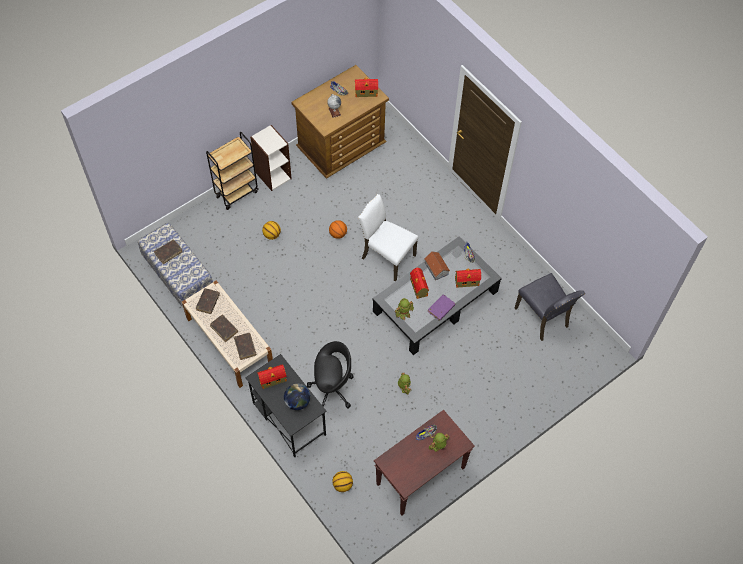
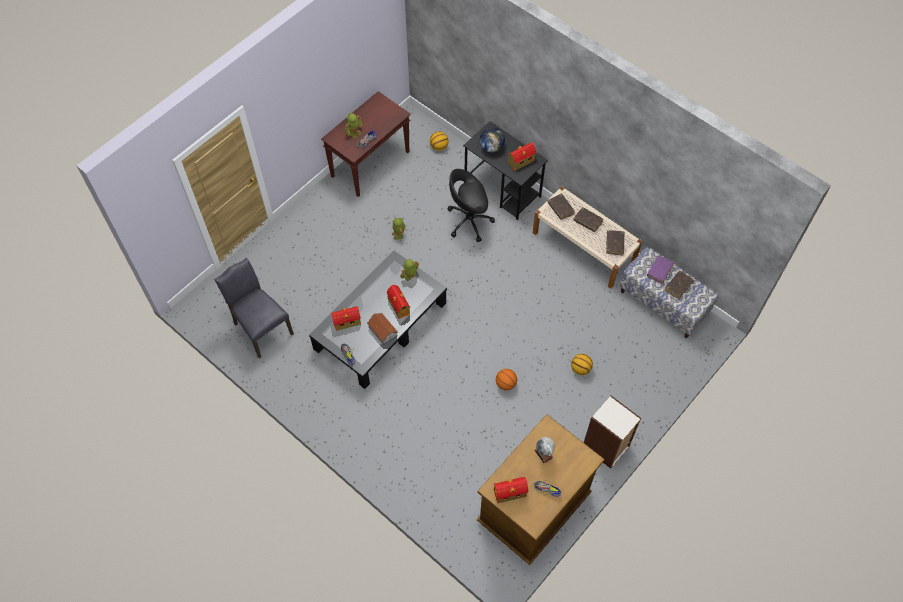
camera: 170 degrees right, 0 degrees up
brown cart [206,132,258,210] -> none
white chair [358,194,419,281] -> none
purple book [428,294,455,321] -> purple book moved to [647,256,674,284]

